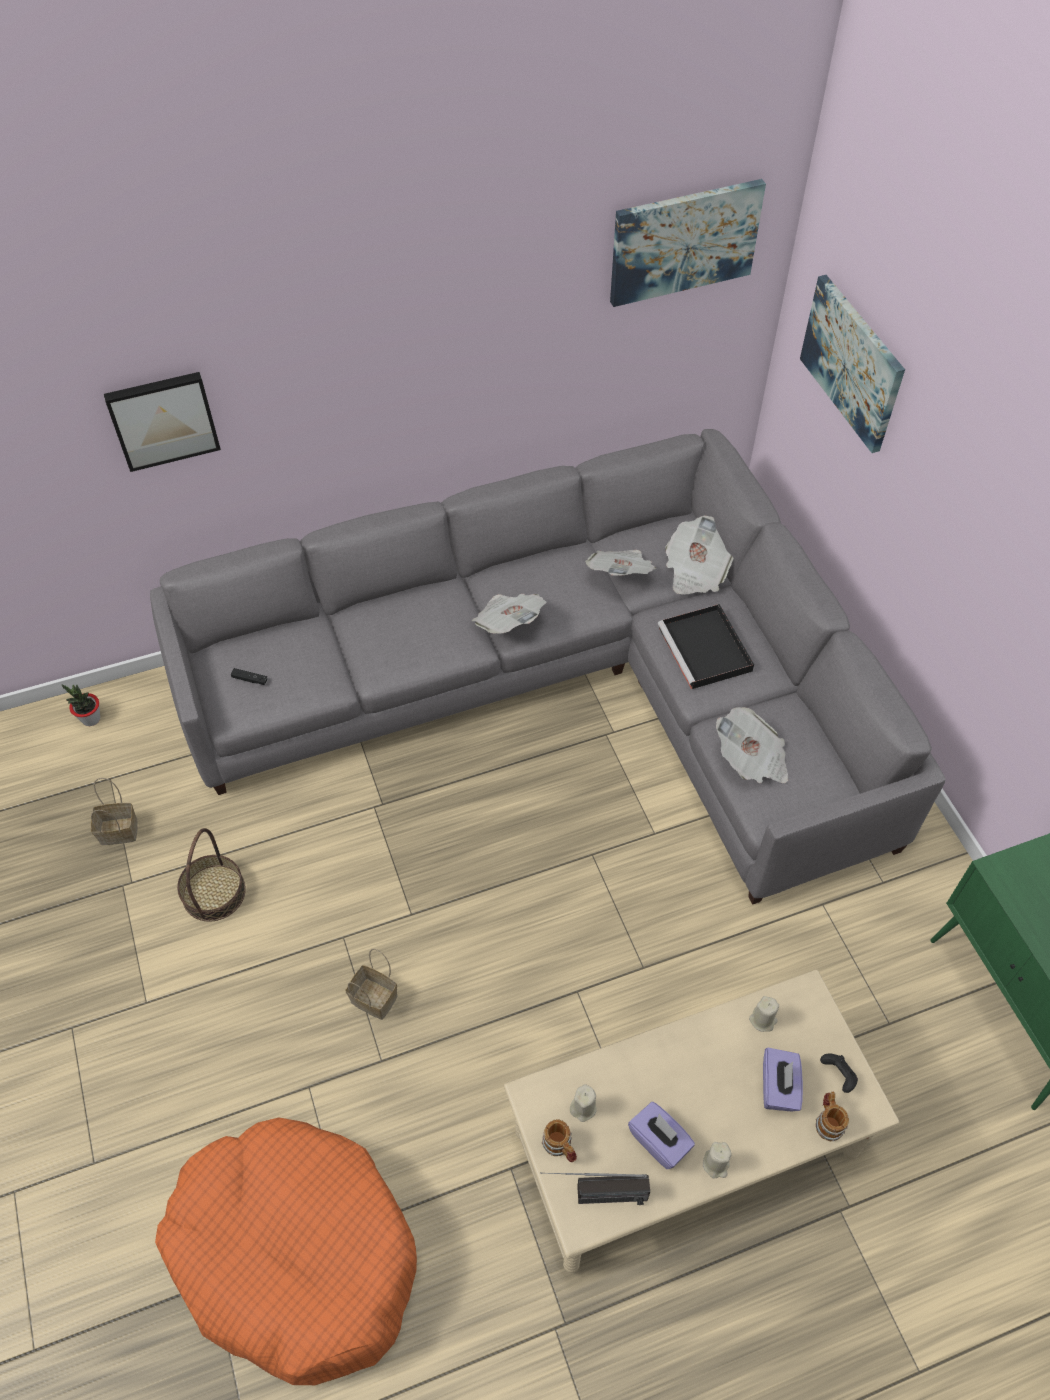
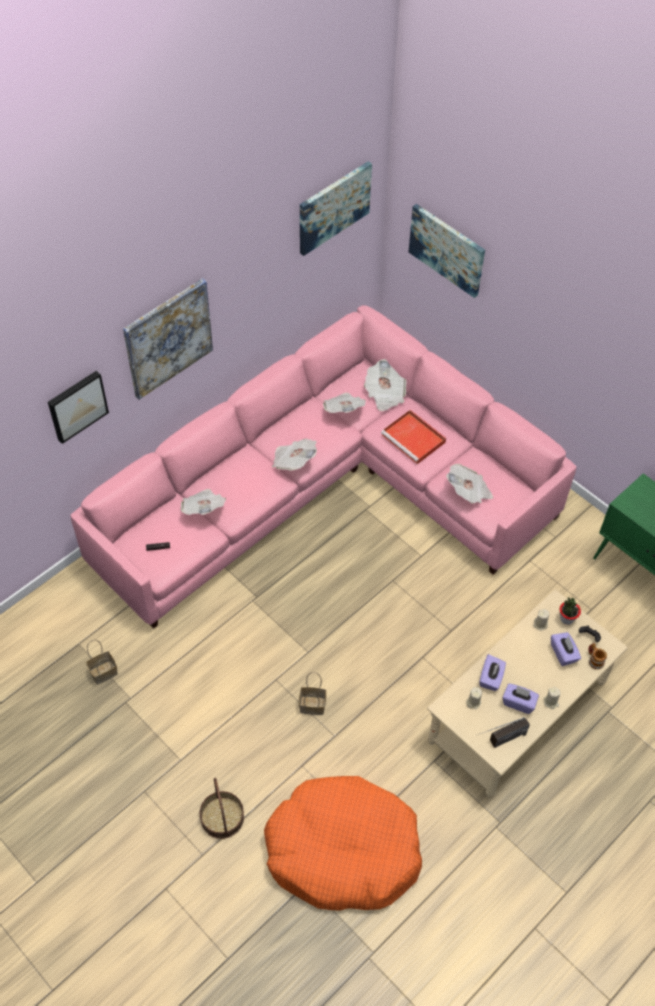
camera: 25 degrees left, 0 degrees up
potted plant [62,684,100,726] -> potted plant moved to [560,597,581,625]
grey sofa [150,429,946,905] -> pink sofa [70,305,576,629]
basket [177,828,246,921] -> basket moved to [200,778,244,839]
mug [542,1119,577,1162] -> none
black tray [658,604,754,689] -> red tray [381,410,446,464]
none -> picture [123,278,213,400]
none -> newspaper [180,489,226,515]
none -> purple tissue box [479,654,506,691]

